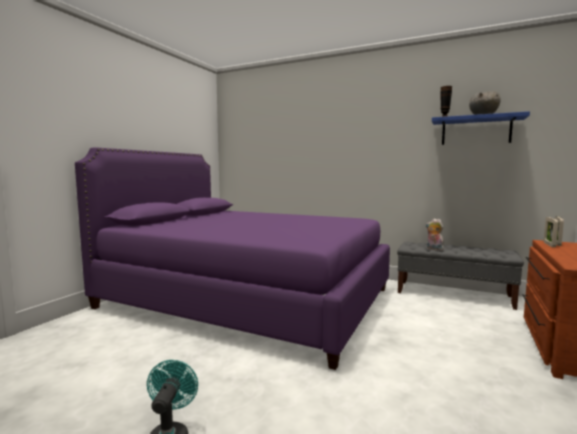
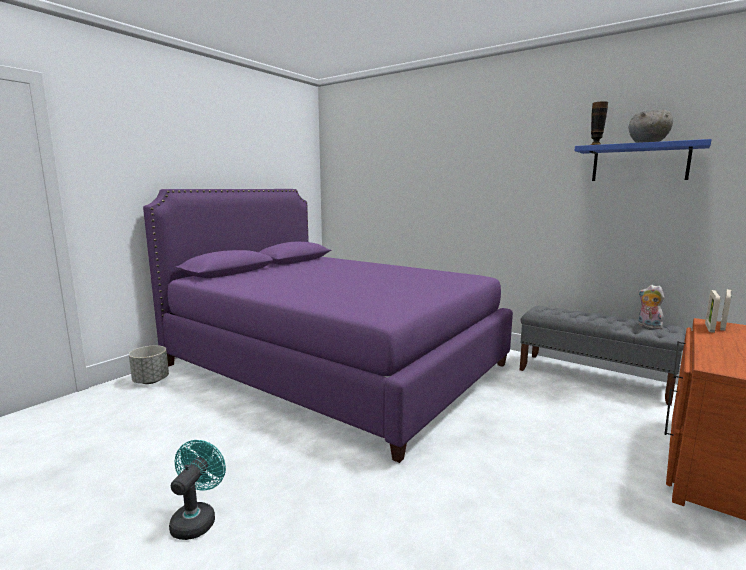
camera: 10 degrees right, 5 degrees up
plush toy [426,218,444,251] -> plush toy moved to [638,285,665,329]
none -> grey planter [129,345,169,384]

